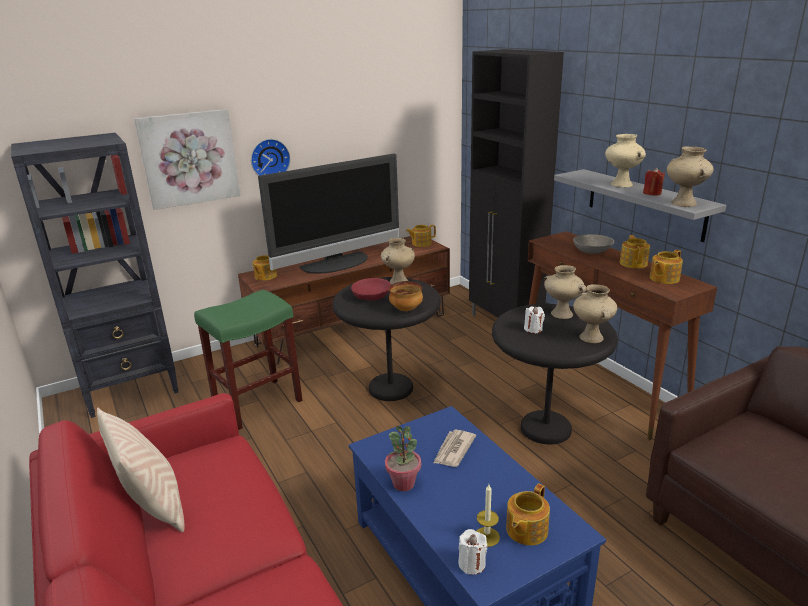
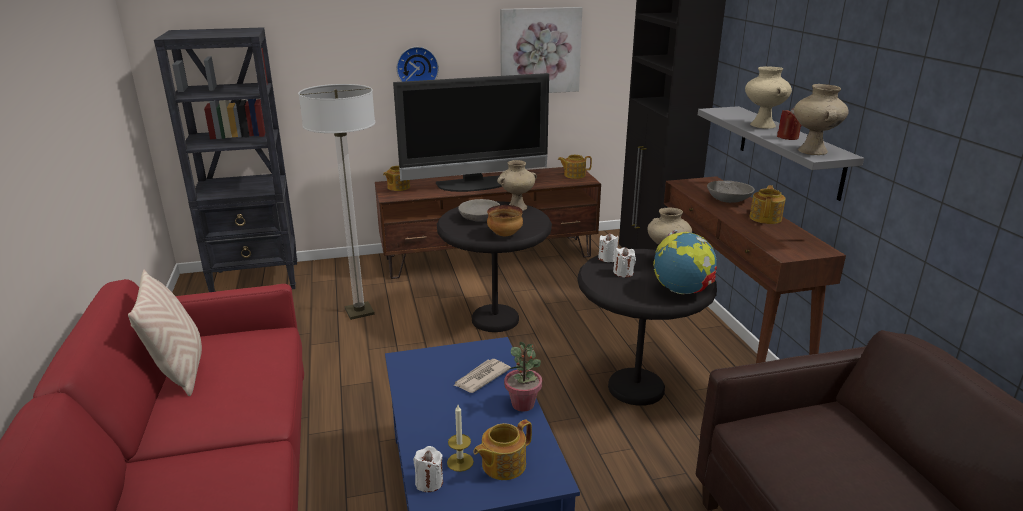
camera: 15 degrees right, 0 degrees up
picture [134,109,241,210] -> picture moved to [500,7,582,93]
green stool [194,290,302,430] -> floor lamp [298,84,375,320]
red bowl [351,278,391,300] -> grey bowl [458,199,500,222]
potted plant [385,426,421,491] -> potted plant moved to [504,342,542,412]
beige vase [573,284,617,343] -> globe [653,230,717,294]
teapot [650,250,683,284] -> none
none -> white candle [598,233,619,262]

